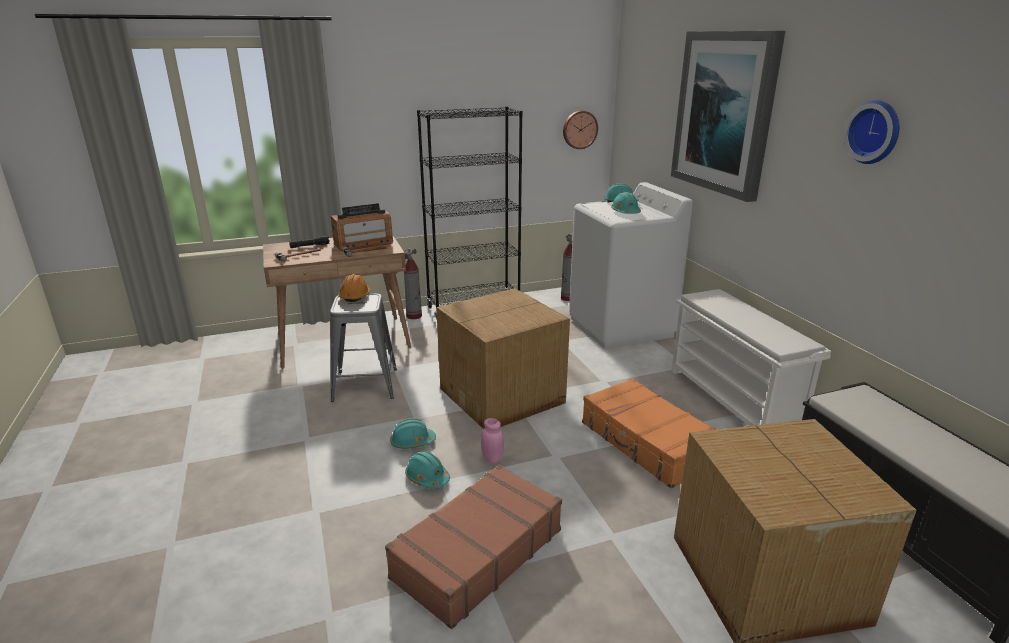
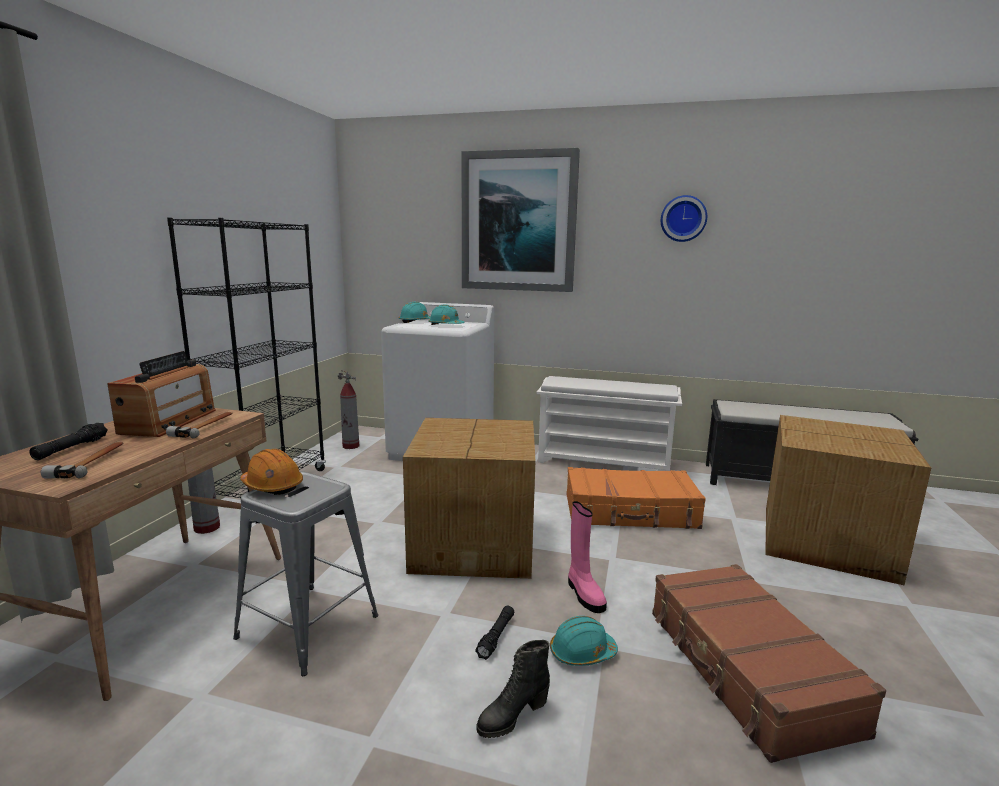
camera: 55 degrees left, 10 degrees down
turquoise hard hat [390,419,436,449] -> black flashlight [475,606,514,660]
pink jar [481,418,504,464] -> pink boot [568,501,607,613]
wall clock [563,111,598,149] -> none
none -> black boot [476,640,550,738]

